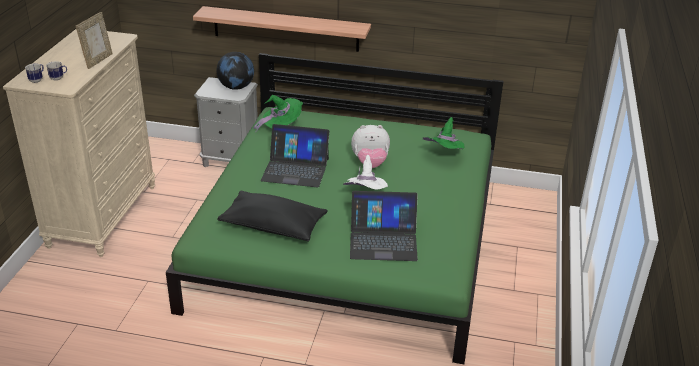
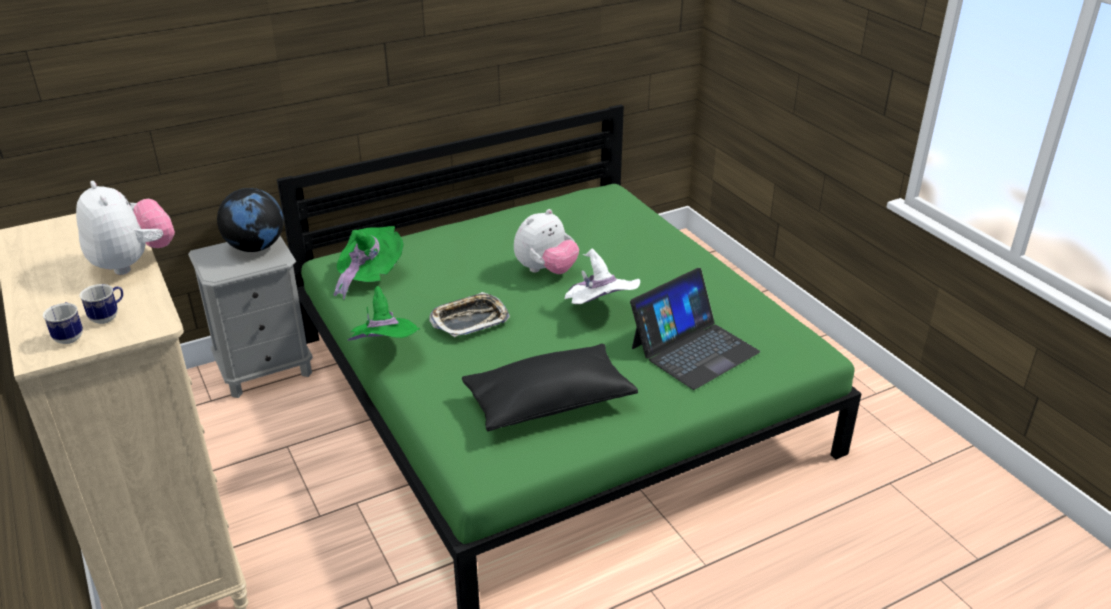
camera: 40 degrees left, 0 degrees up
picture frame [76,12,113,69] -> plush toy [76,181,175,275]
shelf [193,6,371,52] -> none
laptop [261,124,329,188] -> tray [429,292,510,337]
green hat [423,117,464,149] -> green hat moved to [347,286,420,341]

